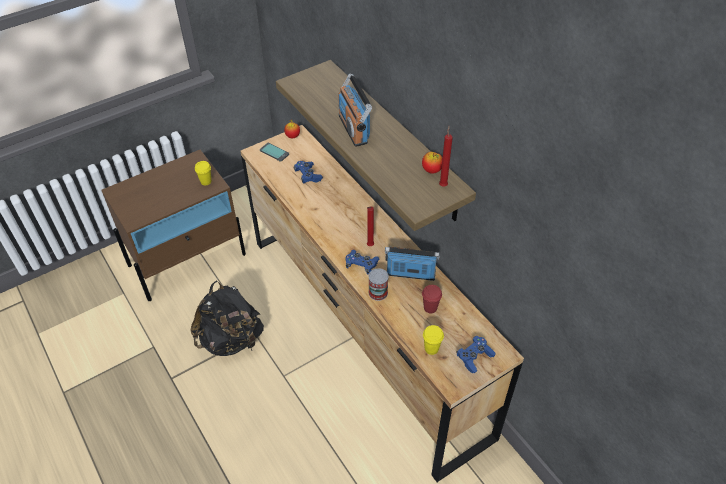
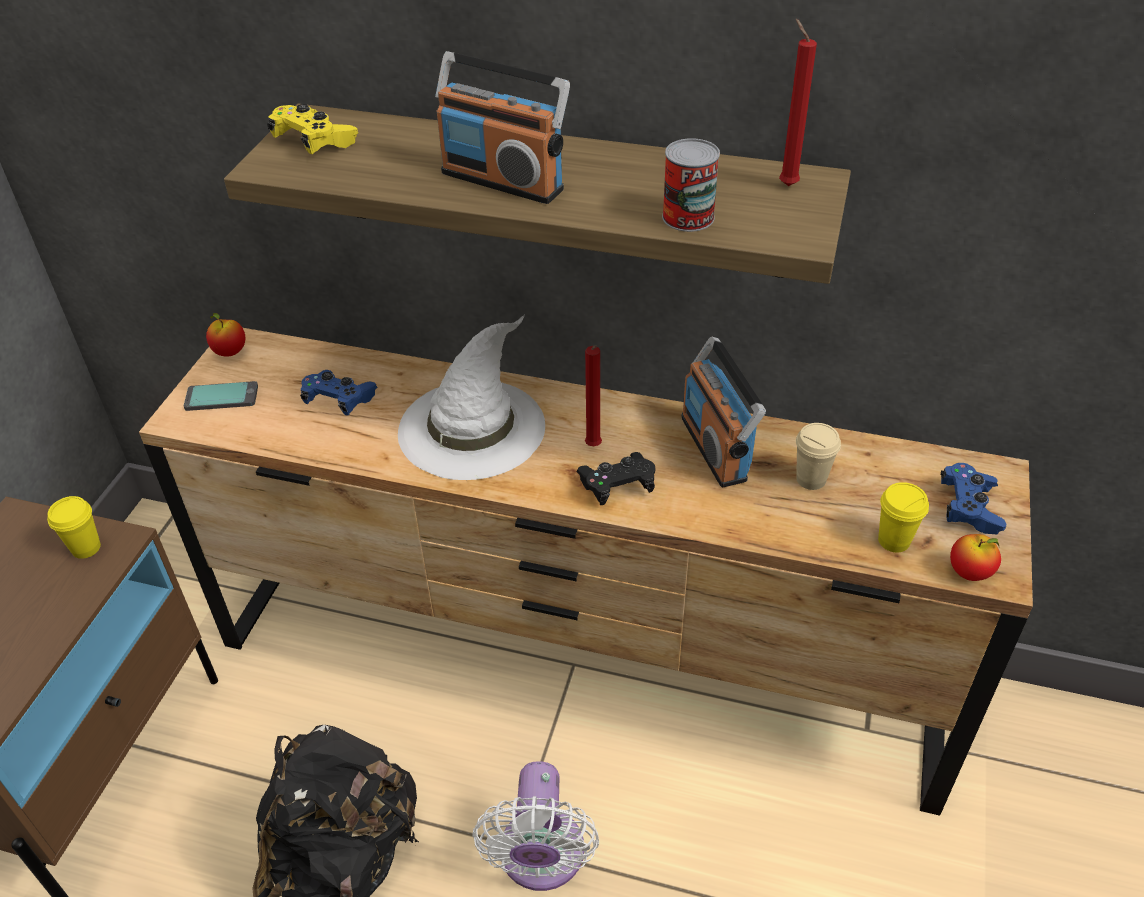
camera: 40 degrees left, 5 degrees down
blue game controller [345,250,379,275] -> black game controller [576,452,655,505]
can [369,268,389,301] -> can moved to [662,138,720,232]
radio [385,247,440,281] -> radio turned 75 degrees counterclockwise [681,337,766,487]
apple [422,152,442,174] -> apple moved to [950,534,1001,581]
red cup [422,285,442,313] -> beige cup [796,423,841,490]
none -> yellow game controller [267,104,358,154]
none -> white hat [398,315,545,480]
none -> white fan [472,761,599,891]

